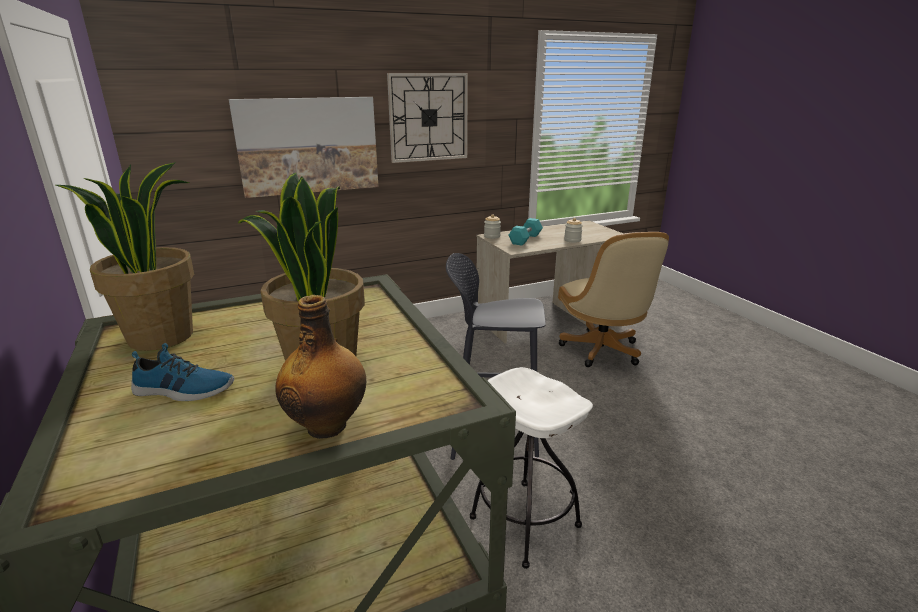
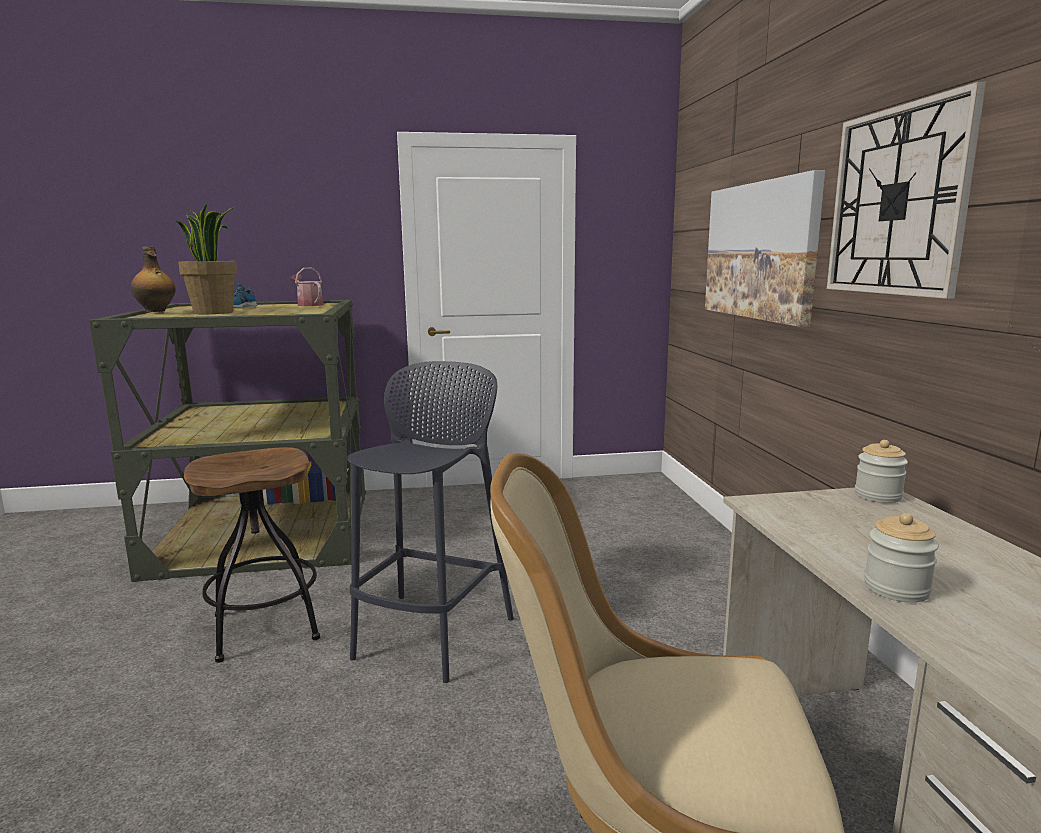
camera: 105 degrees right, 10 degrees down
potted plant [56,162,194,351] -> watering can [291,268,324,306]
white stool [470,367,593,569] -> brown stool [184,447,320,663]
turquoise dumbbell [509,218,543,246] -> none

